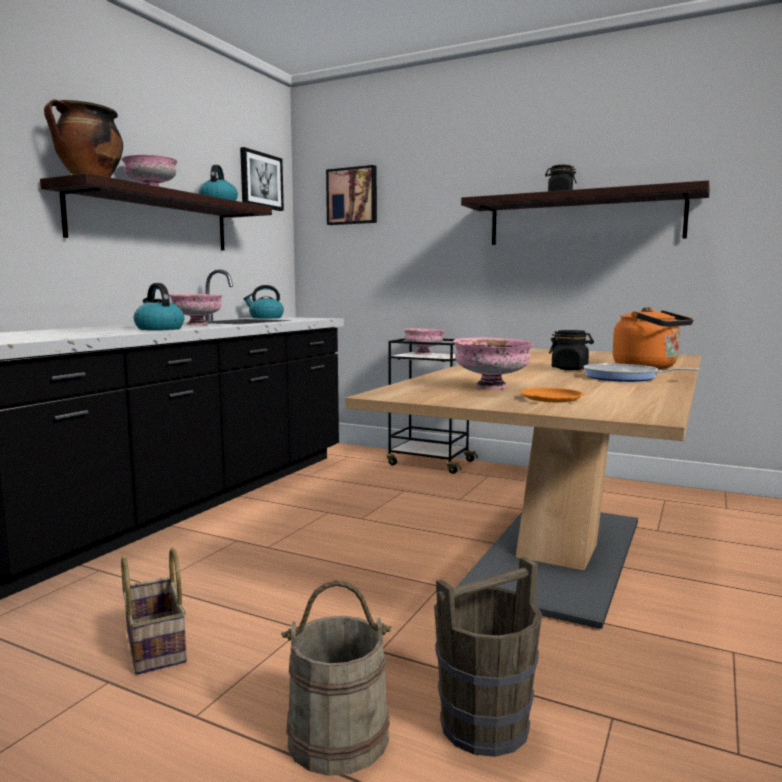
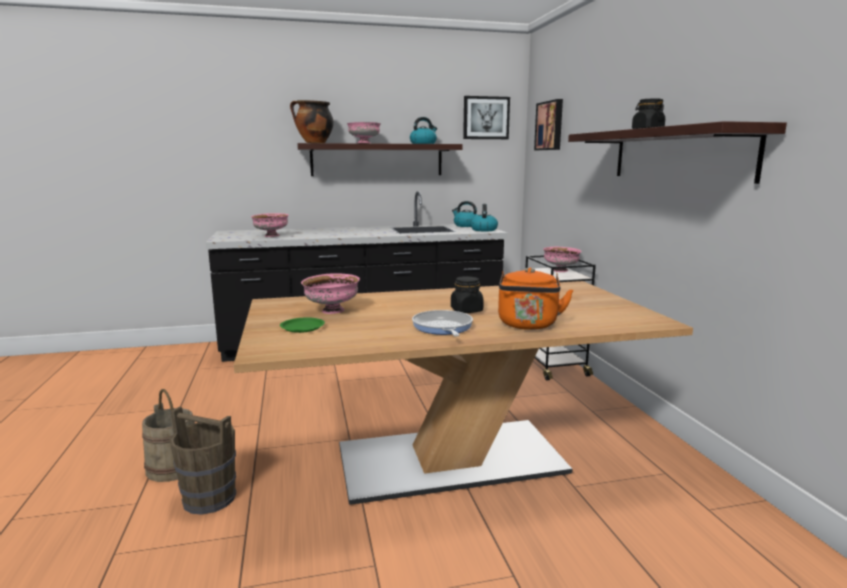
camera: 50 degrees right, 5 degrees up
basket [121,547,187,675] -> none
kettle [134,283,184,330] -> kettle moved to [470,204,498,231]
pink bowl [169,294,223,325] -> pink bowl moved to [251,213,289,237]
orange plate [520,388,585,402] -> green plate [280,317,325,333]

